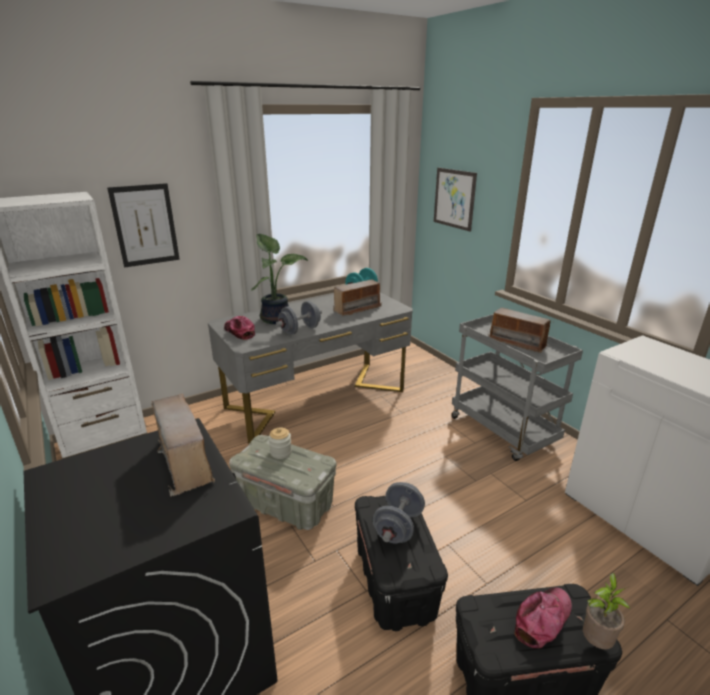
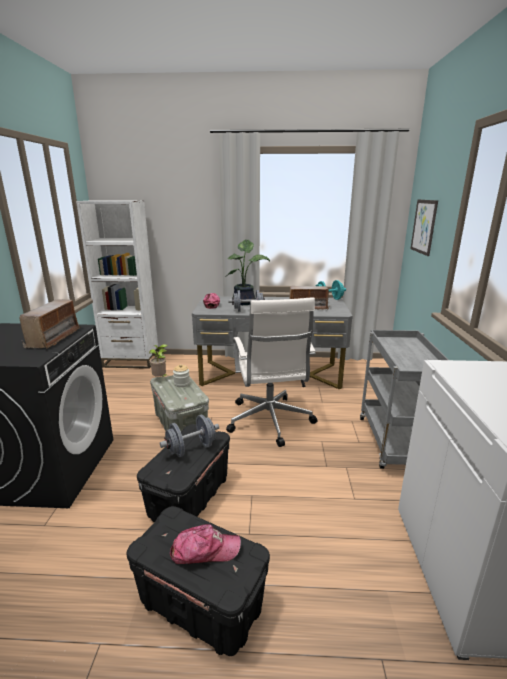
camera: 35 degrees right, 5 degrees down
picture [107,183,180,268] -> none
radio [488,308,551,353] -> none
potted plant [583,573,630,649] -> potted plant moved to [149,344,168,377]
none -> white office chair [226,298,318,447]

